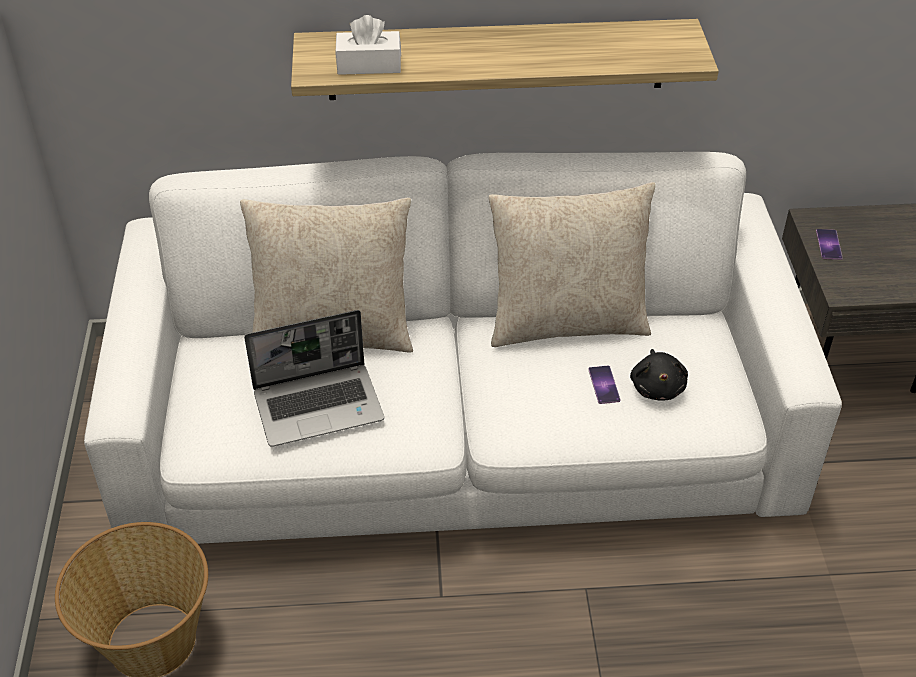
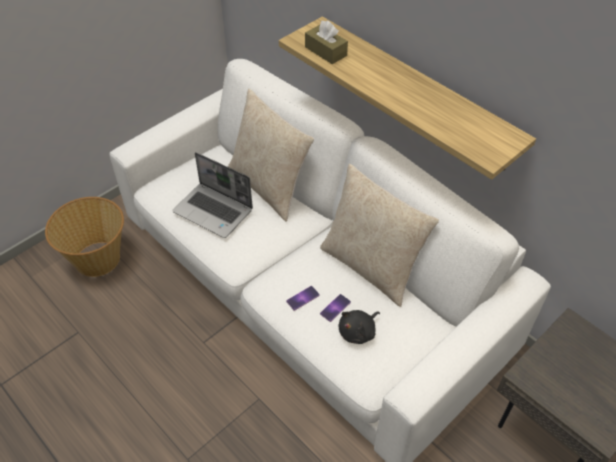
camera: 50 degrees right, 5 degrees up
white tissue box [336,15,401,75] -> brown tissue box [305,21,348,64]
phone [816,229,843,260] -> phone moved to [286,286,320,311]

